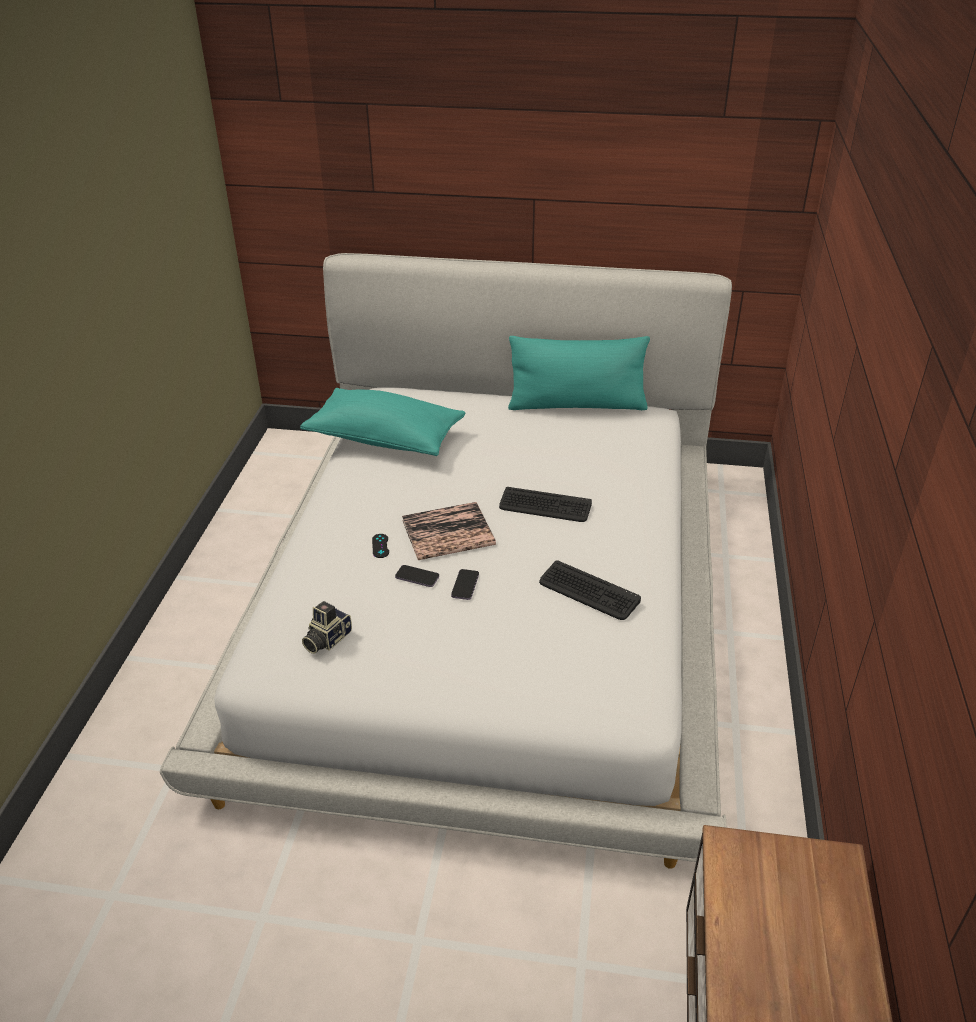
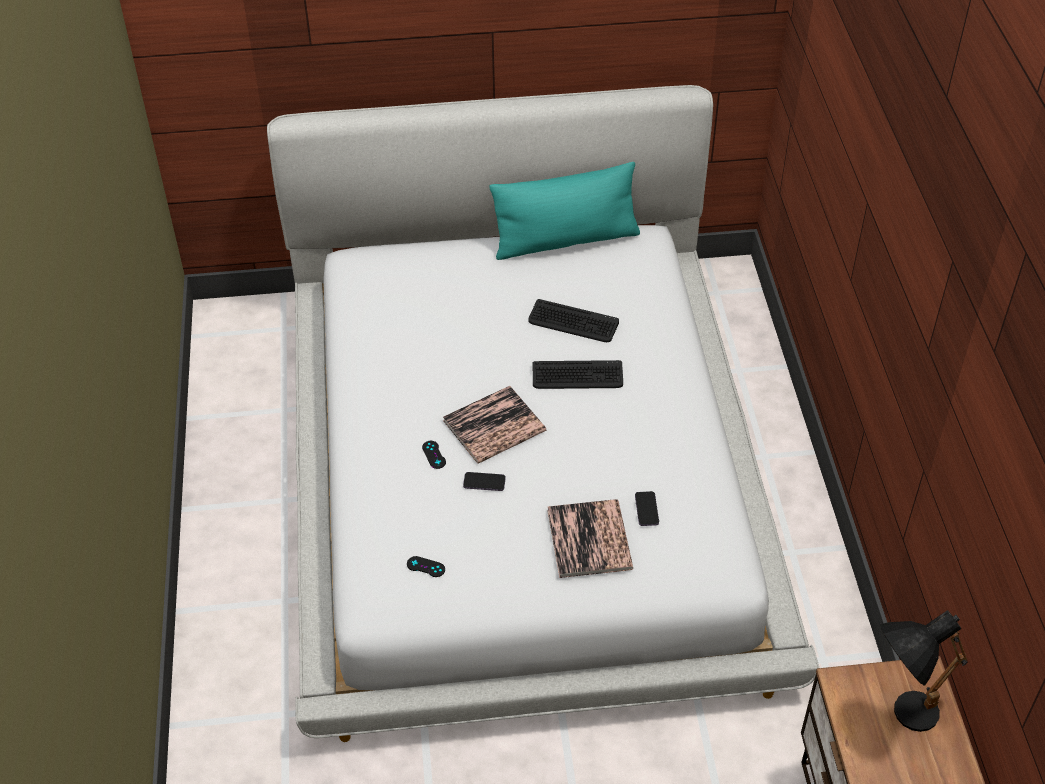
camera: 15 degrees left, 10 degrees up
turquoise pillow [300,388,465,456] -> none
camera [302,601,352,654] -> black game controller [407,556,445,577]
phone [451,569,479,600] -> phone moved to [635,491,659,526]
keyboard [539,560,641,620] -> keyboard moved to [528,299,619,342]
none -> book [547,499,633,578]
none -> black table lamp [880,610,967,732]

